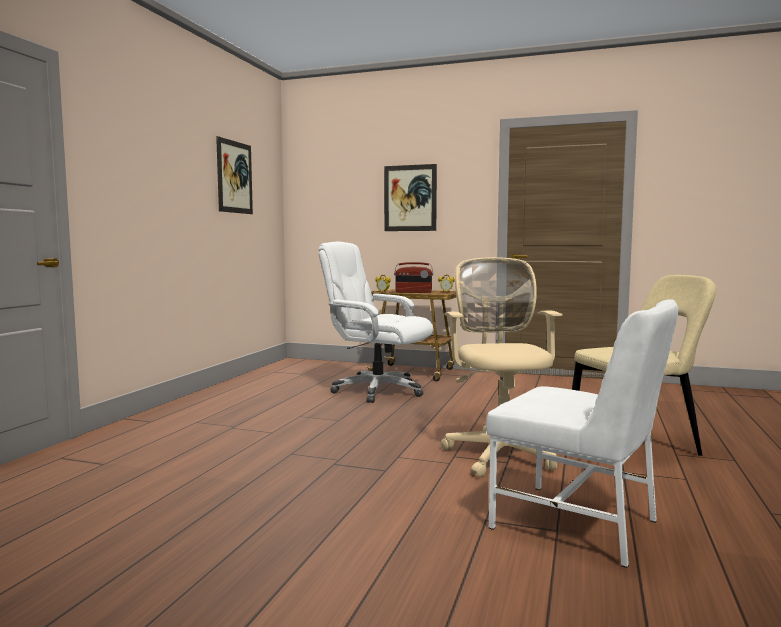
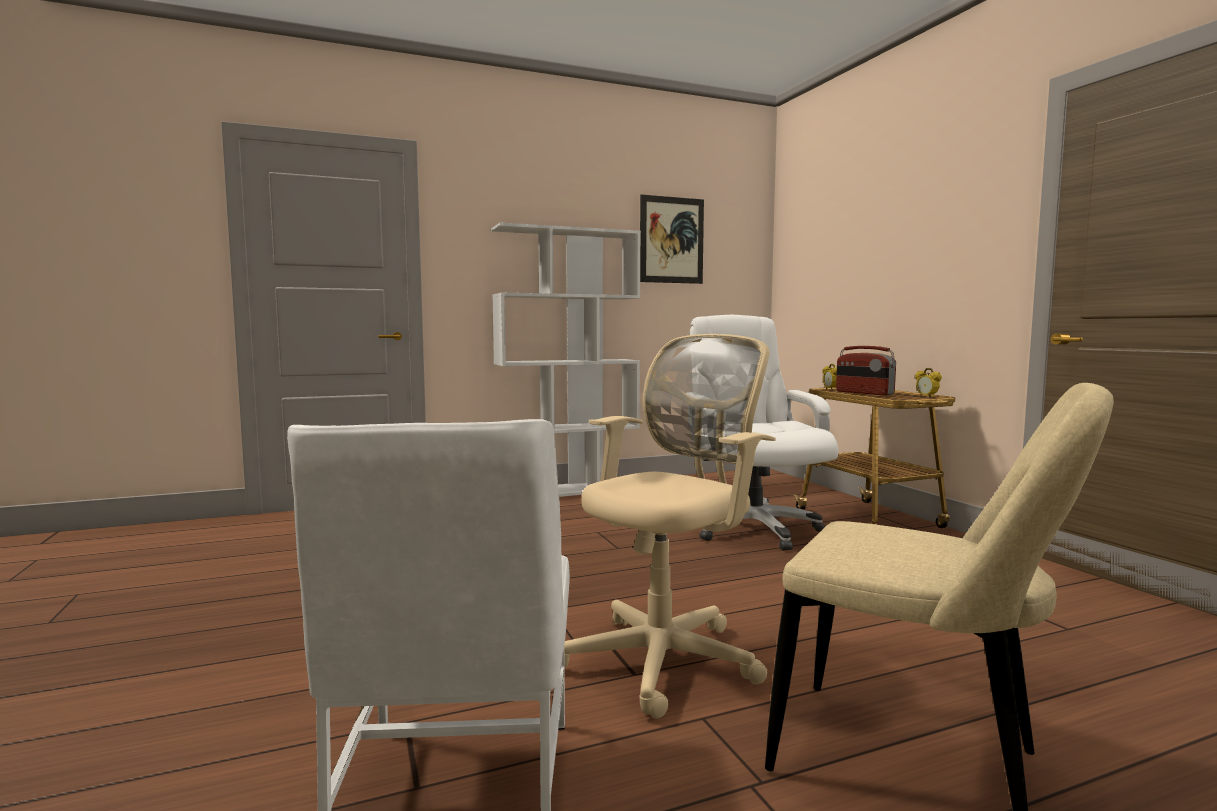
camera: 50 degrees right, 0 degrees up
picture [384,164,437,231] -> none
none -> white bookcase [491,223,641,497]

